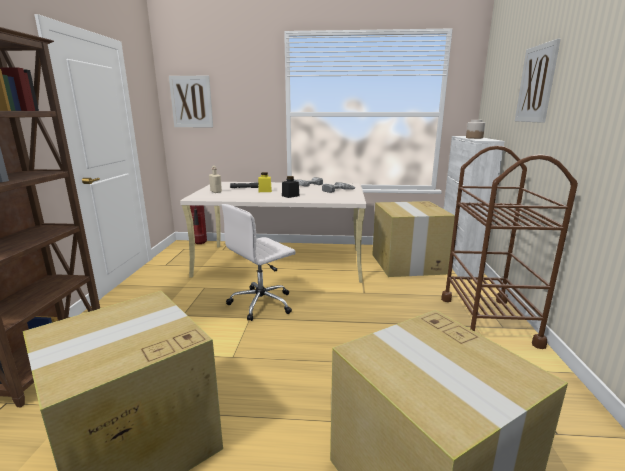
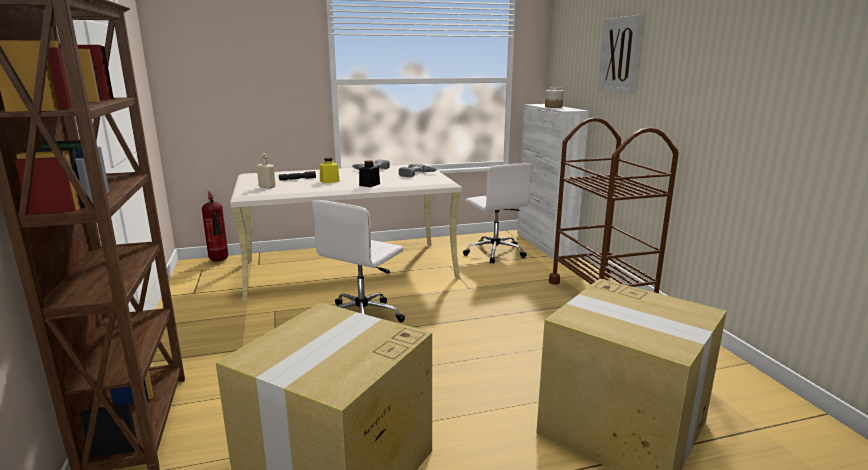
camera: 20 degrees left, 0 degrees up
picture [169,76,213,127] -> none
cardboard box [372,201,455,277] -> white office chair [463,163,532,264]

